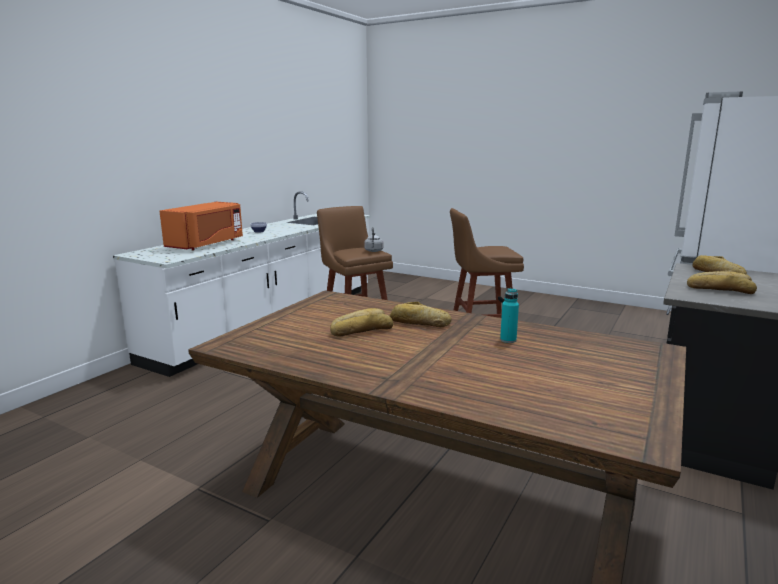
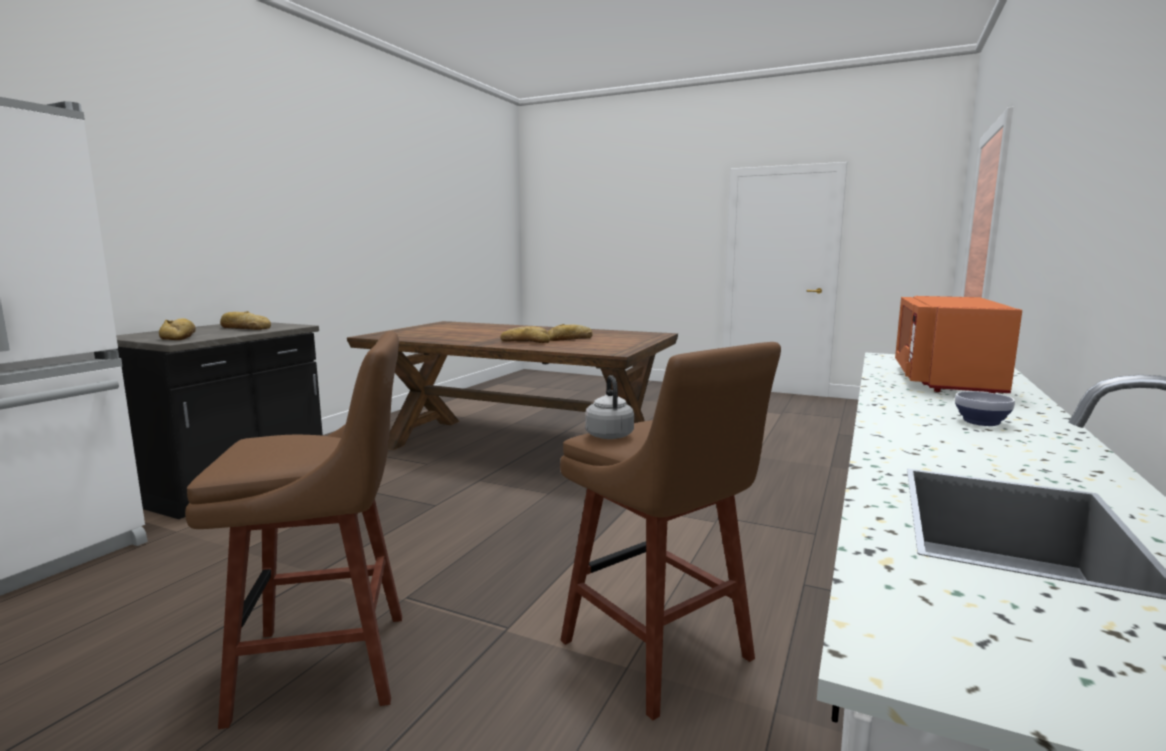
camera: 175 degrees right, 5 degrees down
turquoise bottle [500,288,519,343] -> none

